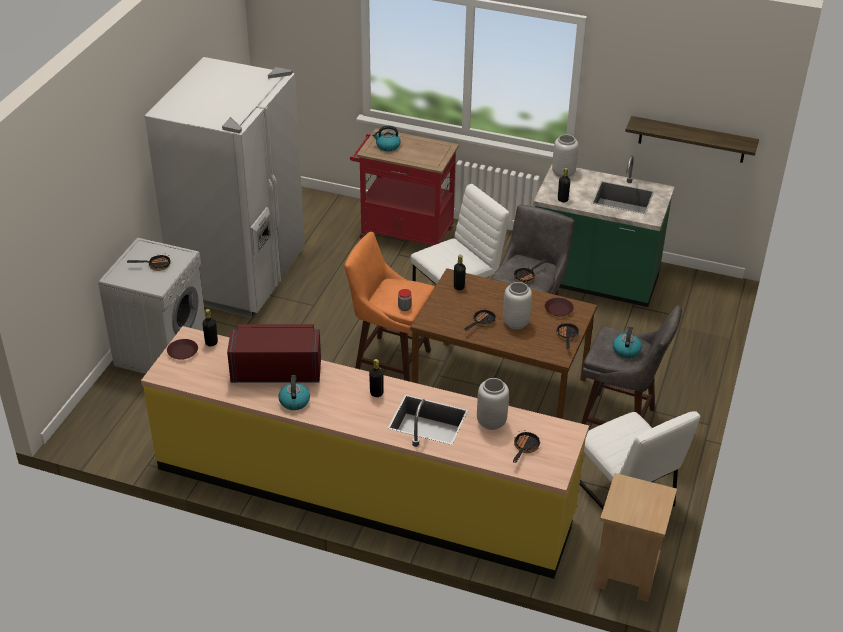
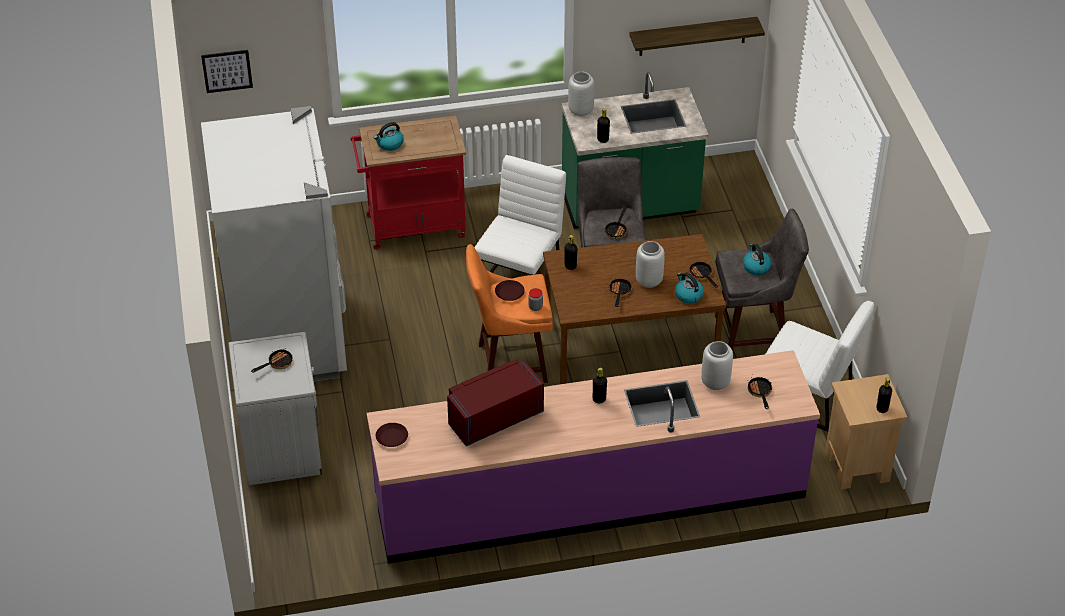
camera: 30 degrees left, 5 degrees up
yellow counter [141,326,589,579] -> purple counter [367,350,820,564]
black bottle [202,309,218,346] -> black bottle moved to [877,377,892,413]
kettle [278,375,310,410] -> kettle moved to [675,272,704,304]
brown plate [545,298,574,316] -> brown plate moved to [495,280,525,301]
none -> picture [201,50,253,93]

